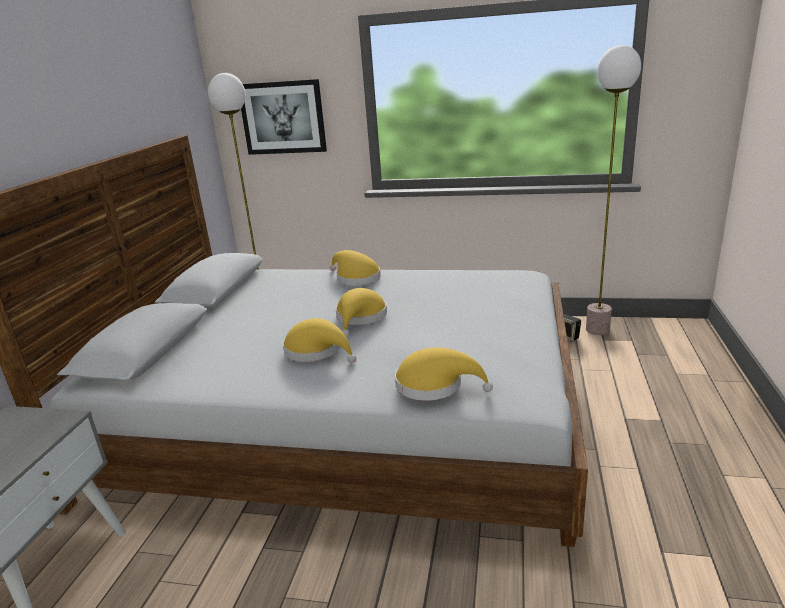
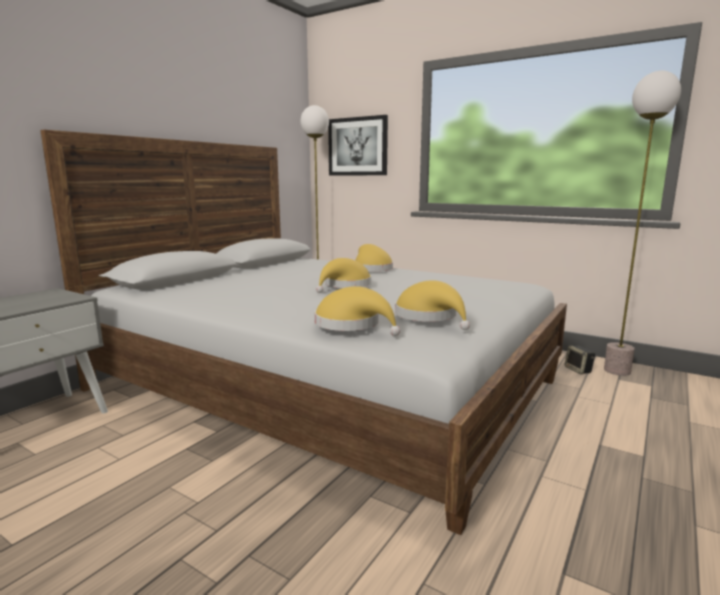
camera: 20 degrees right, 10 degrees down
yellow hat [283,318,356,363] -> yellow hat moved to [395,280,470,330]

